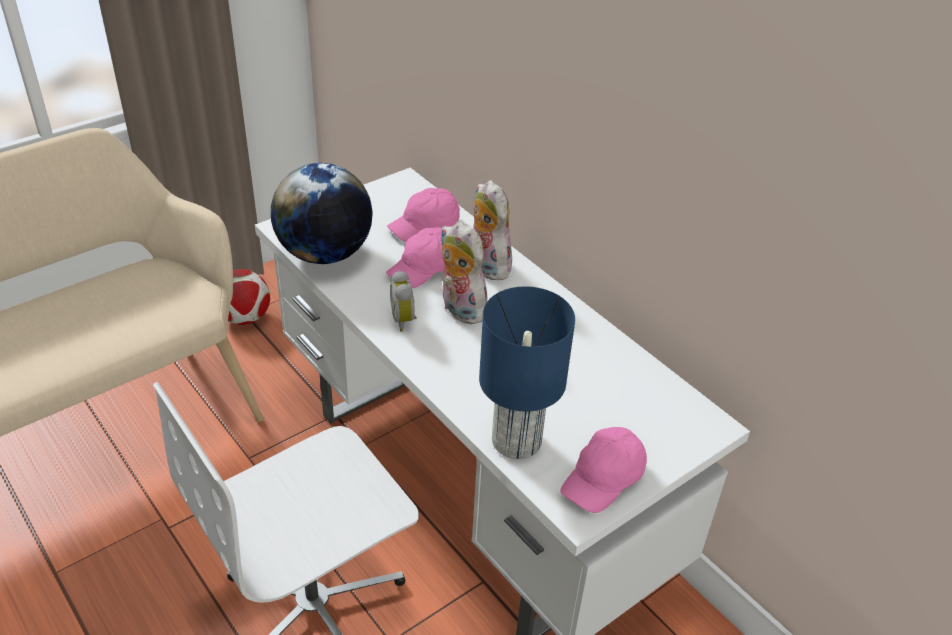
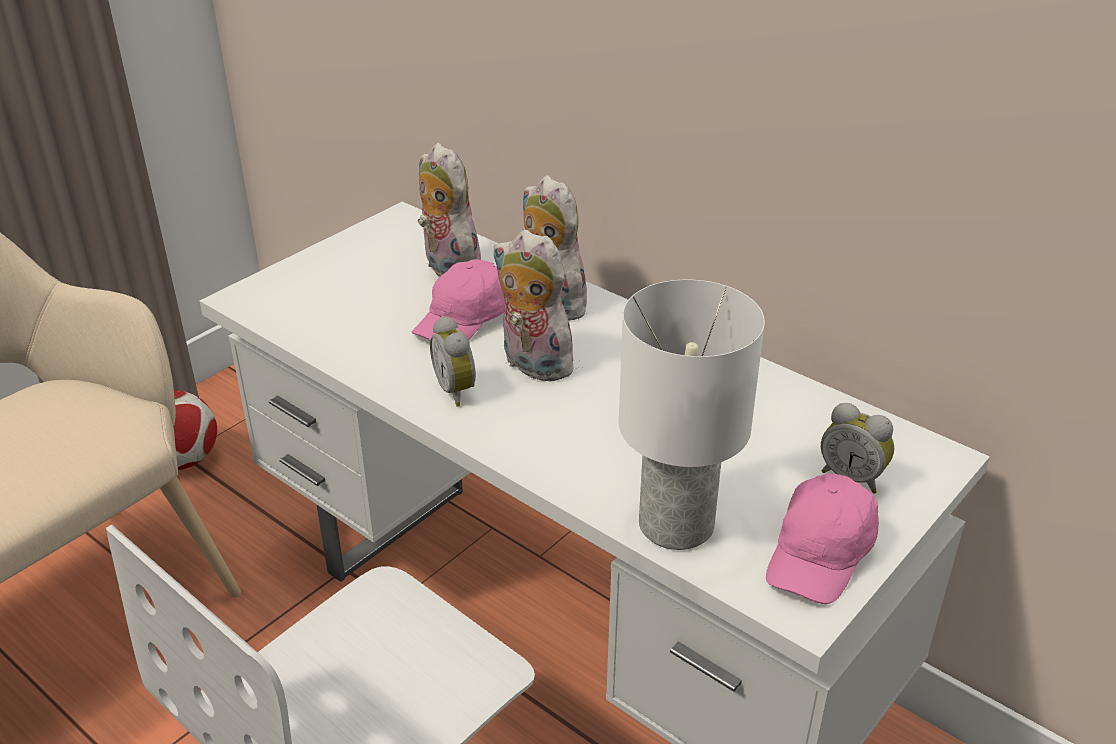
camera: 10 degrees left, 5 degrees down
globe [271,163,373,264] -> none
pink cap [387,188,460,242] -> plush toy [418,143,481,280]
blue table lamp [479,286,575,459] -> white table lamp [619,280,765,550]
none -> alarm clock [821,403,894,493]

